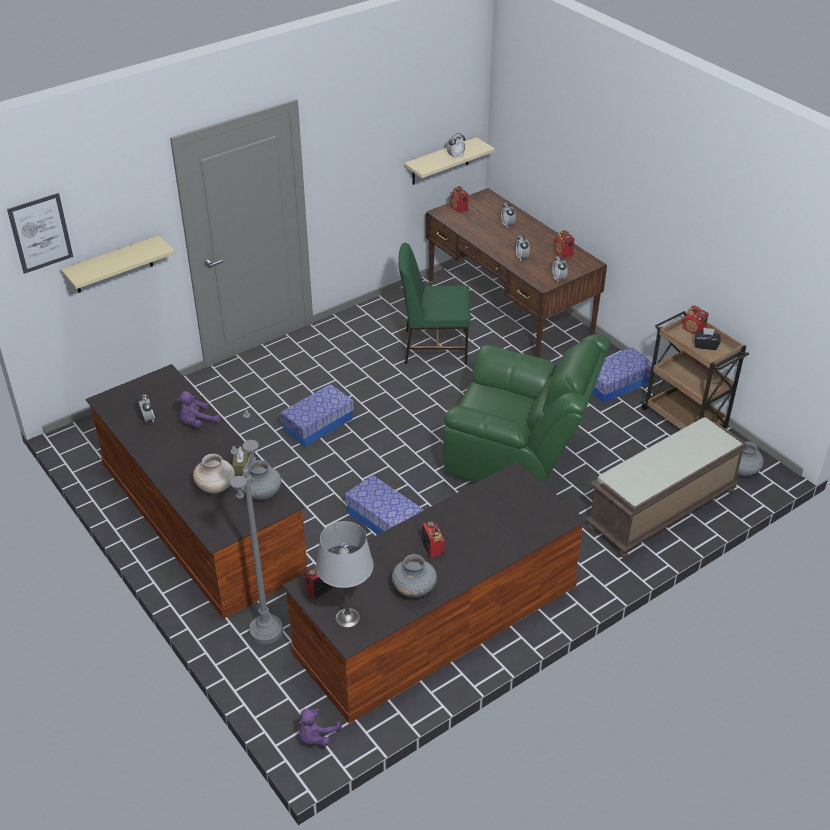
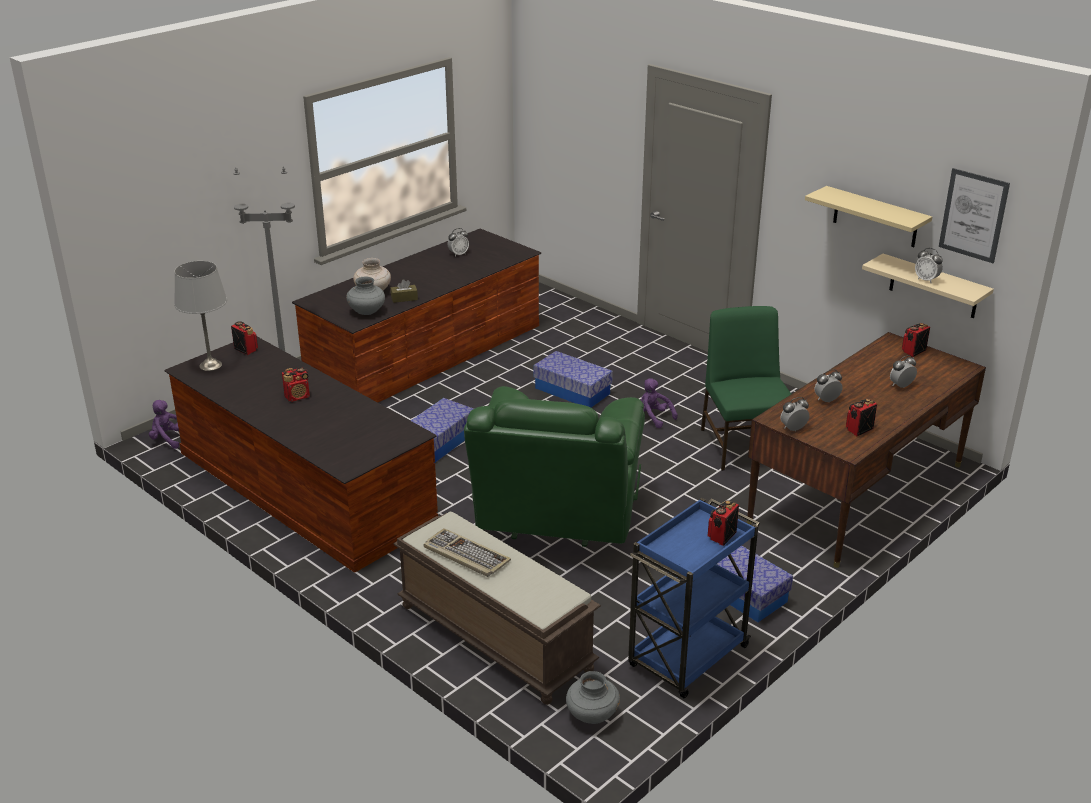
camera: 80 degrees right, 10 degrees down
picture [7,193,73,274] -> picture moved to [939,168,1010,263]
beige shelf [61,235,175,293] -> beige shelf moved to [805,186,932,247]
purple plush toy [177,391,220,428] -> purple plush toy moved to [641,378,678,428]
grey vase [392,554,437,598] -> none
brown cart [641,311,749,430] -> blue cart [628,498,760,698]
black tissue box [695,328,721,350] -> none
none -> keyboard [424,528,511,577]

